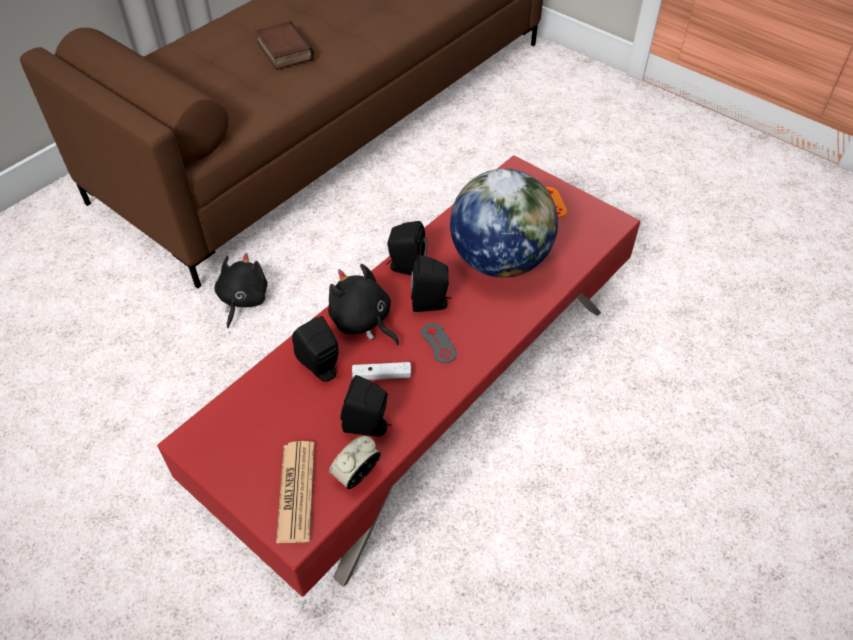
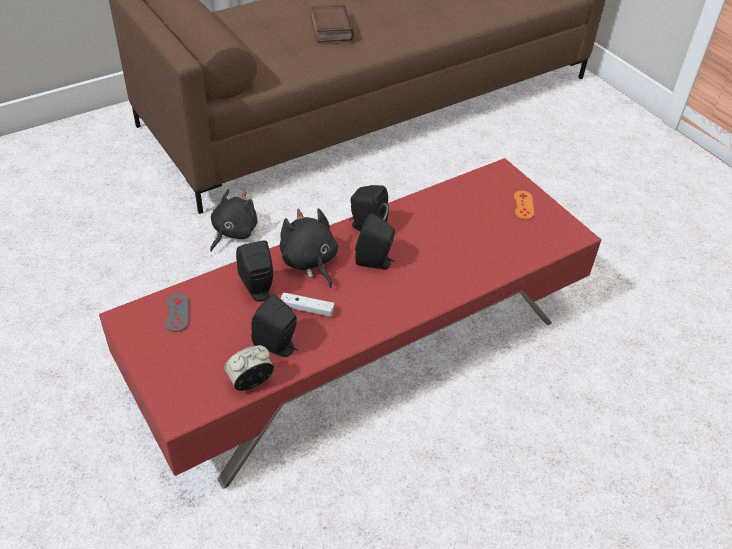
camera: 15 degrees right, 5 degrees down
newspaper [276,441,315,544] -> none
grey game controller [421,323,457,363] -> grey game controller moved to [165,294,189,332]
globe [450,169,558,278] -> none

